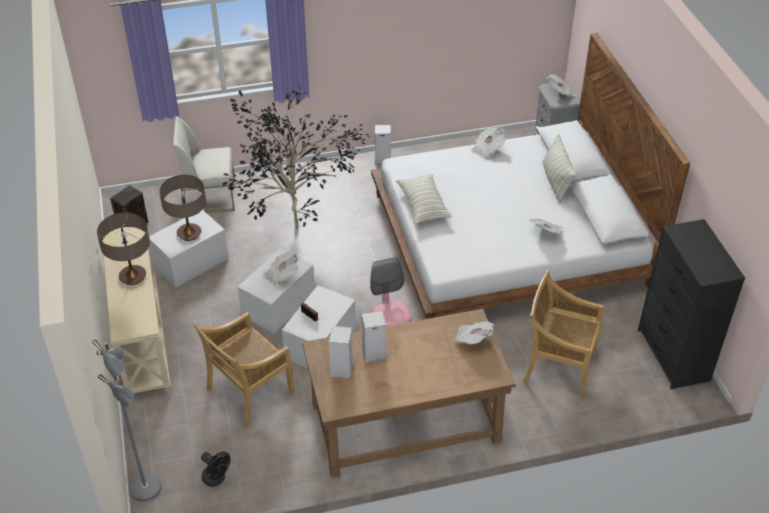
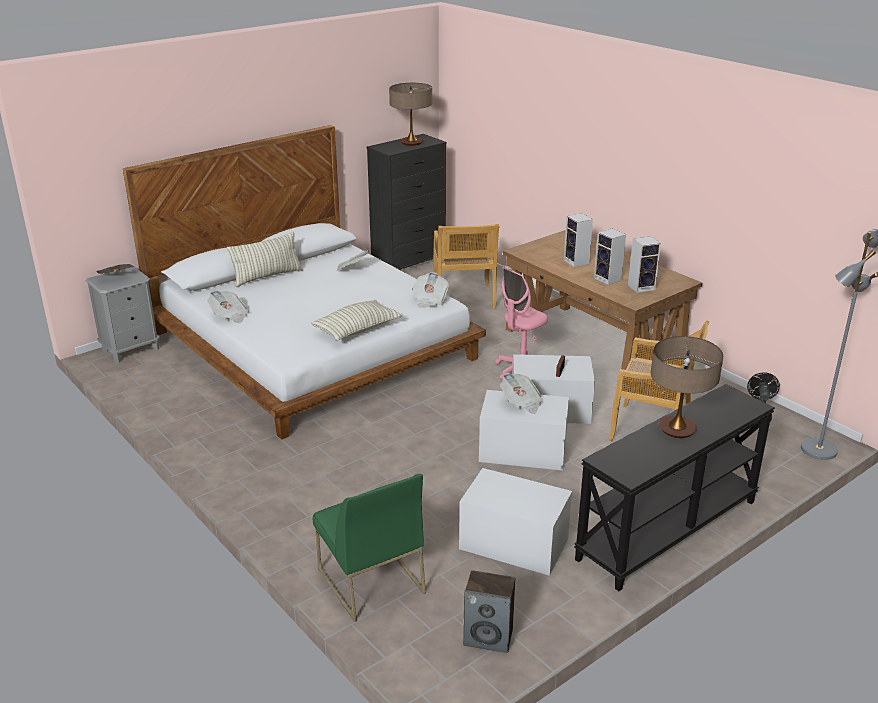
camera: 115 degrees left, 15 degrees down
beige console table [102,227,171,394] -> black console table [574,384,775,591]
table lamp [159,175,206,241] -> table lamp moved to [389,83,432,146]
white chair [173,116,235,213] -> green chair [313,474,426,622]
potted plant [223,85,370,227] -> none
speaker [375,125,391,164] -> speaker moved to [564,213,593,267]
newspaper [454,321,494,344] -> newspaper moved to [412,272,449,308]

